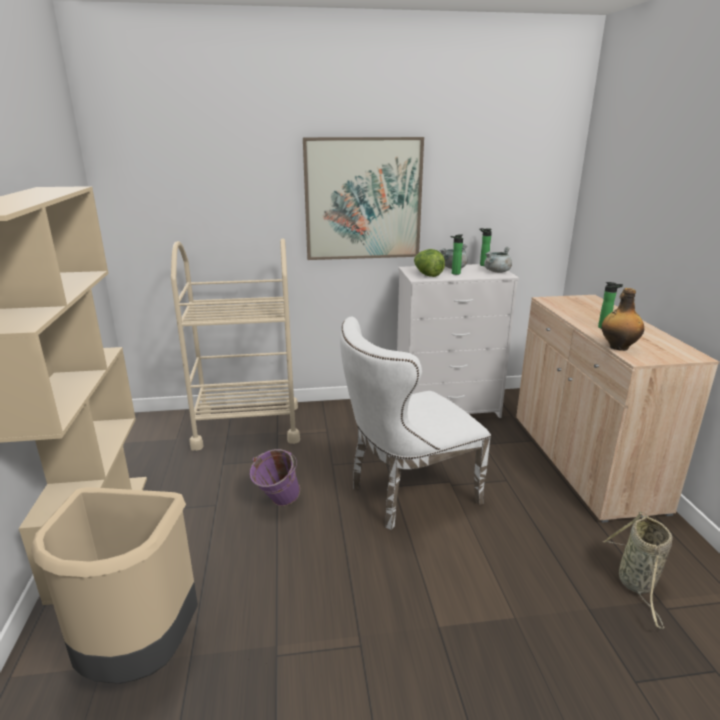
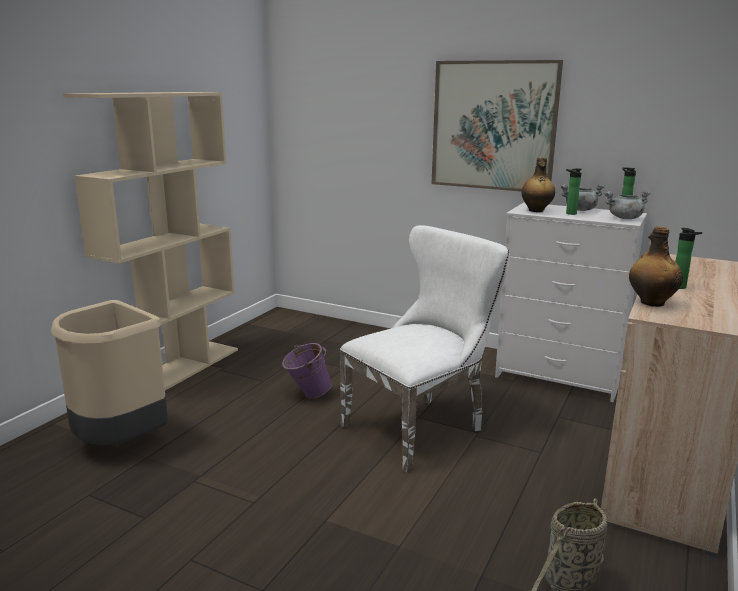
camera: 35 degrees right, 5 degrees down
beige cart [171,238,300,451] -> none
white chair [340,317,491,530] -> white chair turned 135 degrees clockwise [339,225,510,473]
lettuce [414,249,445,277] -> bottle [521,157,555,212]

